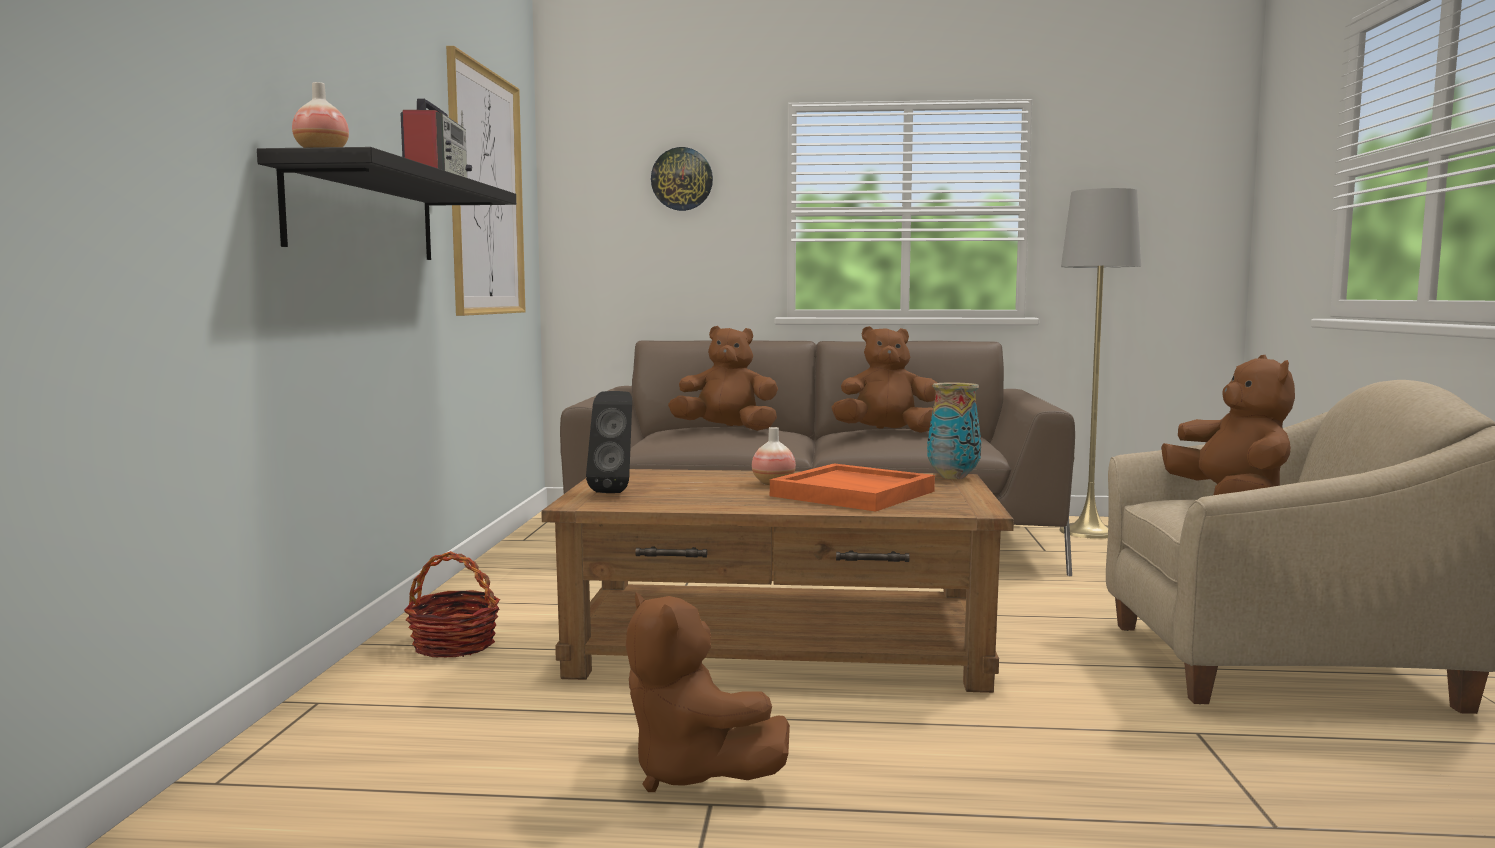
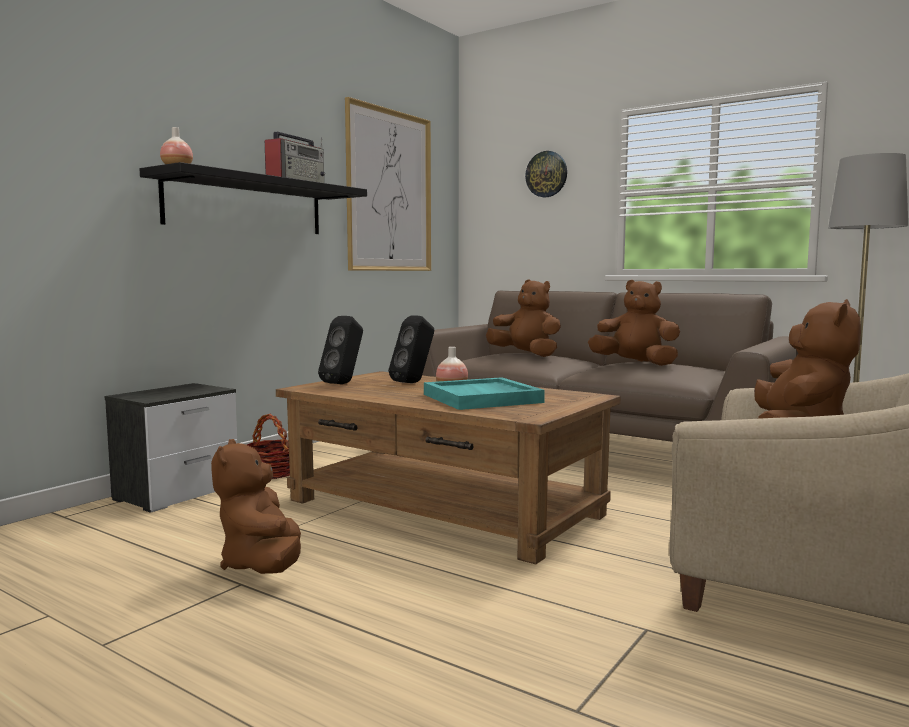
camera: 30 degrees right, 0 degrees up
orange tray [770,464,935,512] -> turquoise tray [424,377,545,410]
vase [927,383,981,479] -> none
none -> nightstand [105,383,237,513]
none -> black speaker [389,315,434,383]

